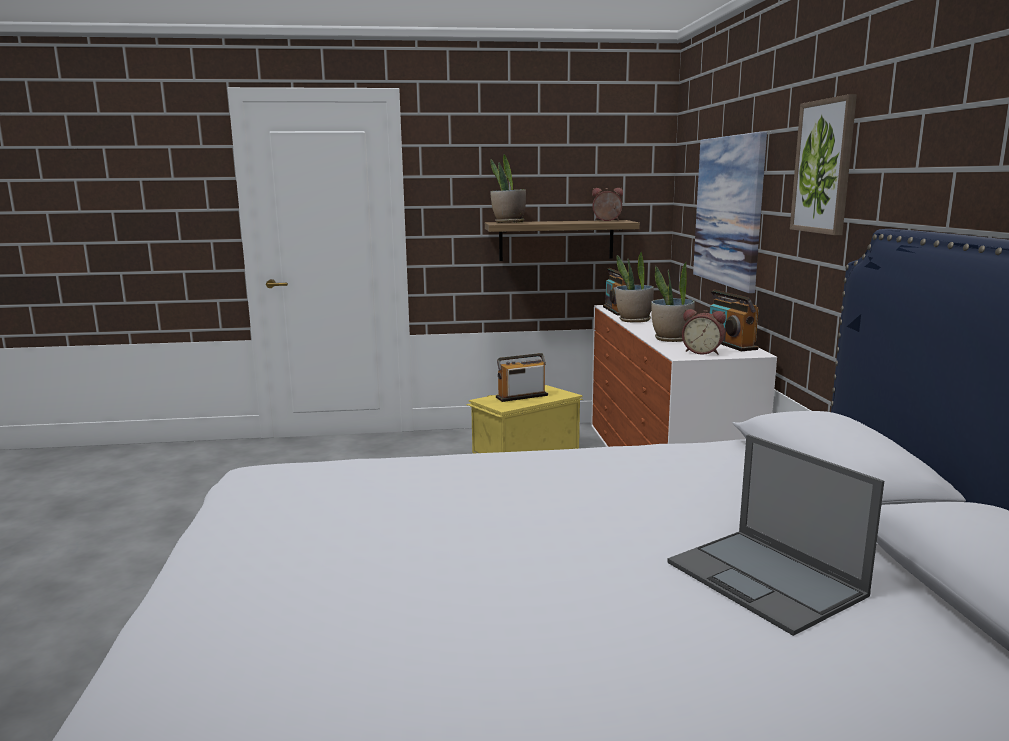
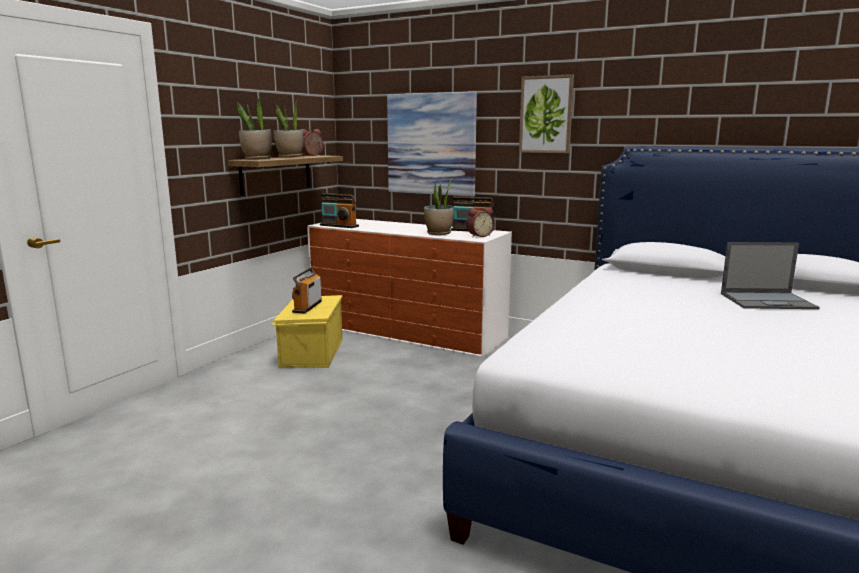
camera: 55 degrees left, 0 degrees up
potted plant [616,251,654,323] -> potted plant moved to [273,101,303,158]

